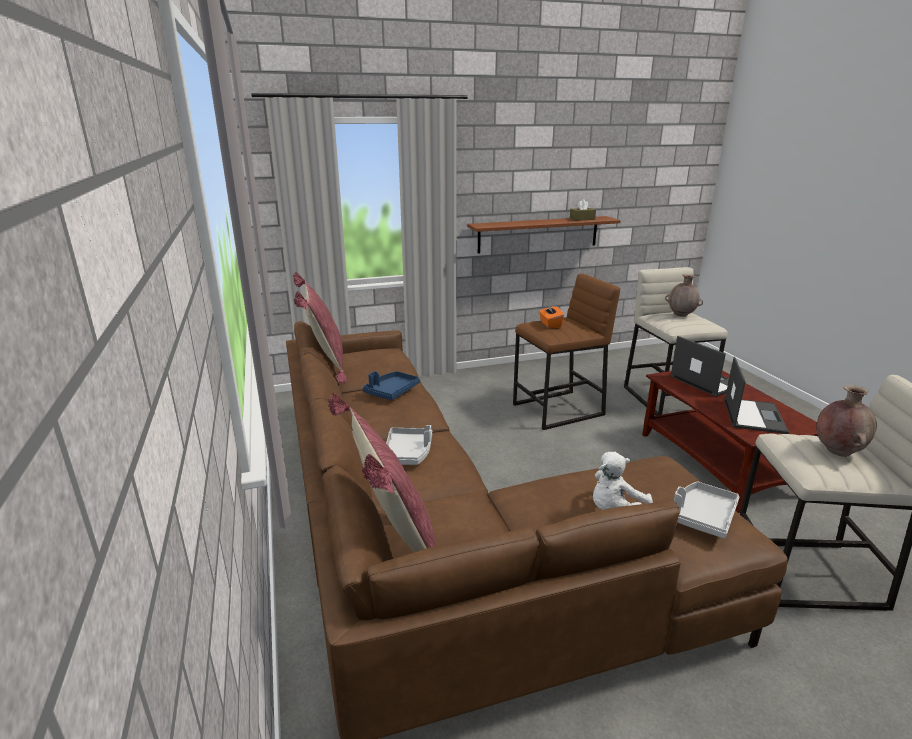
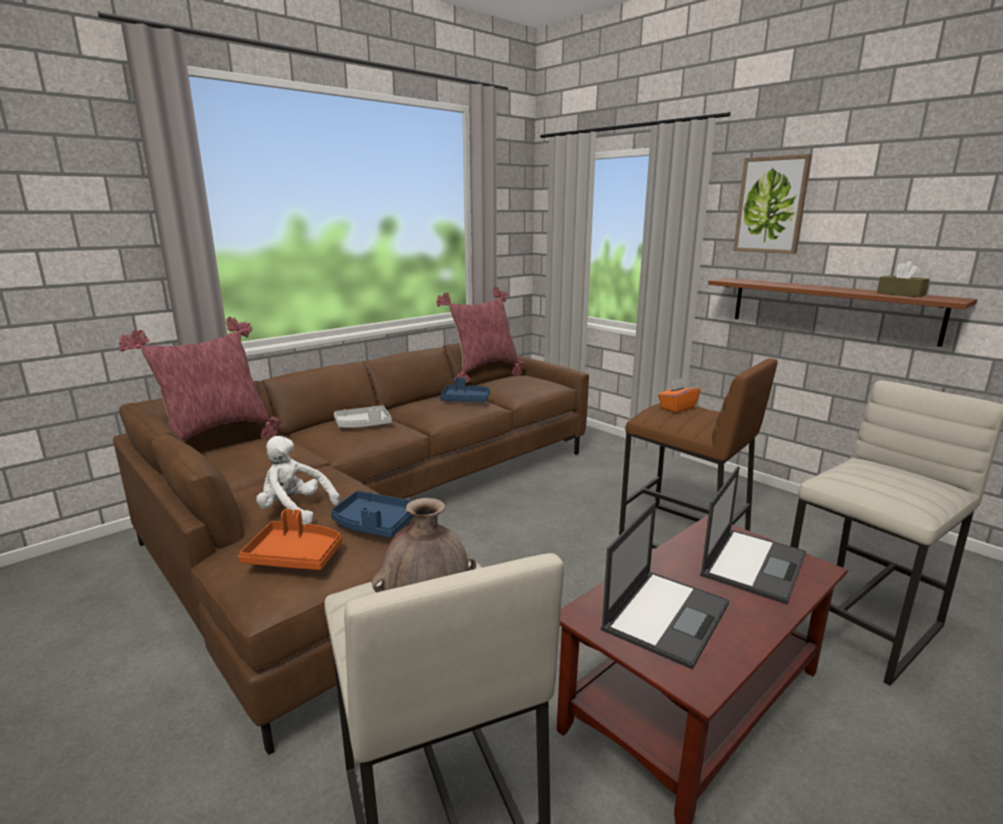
camera: 65 degrees right, 5 degrees down
brown vase [665,274,703,317] -> none
grey tray [674,482,739,538] -> orange tray [238,509,342,570]
laptop [724,357,789,434] -> laptop turned 45 degrees counterclockwise [601,501,729,669]
none -> blue tray [331,491,414,538]
none -> picture [733,154,812,254]

